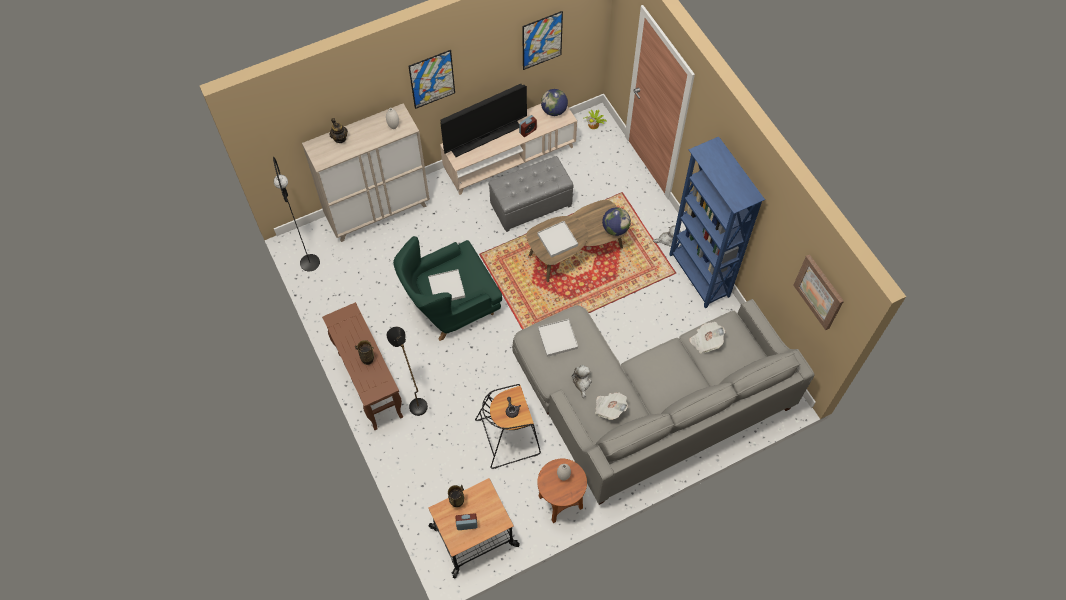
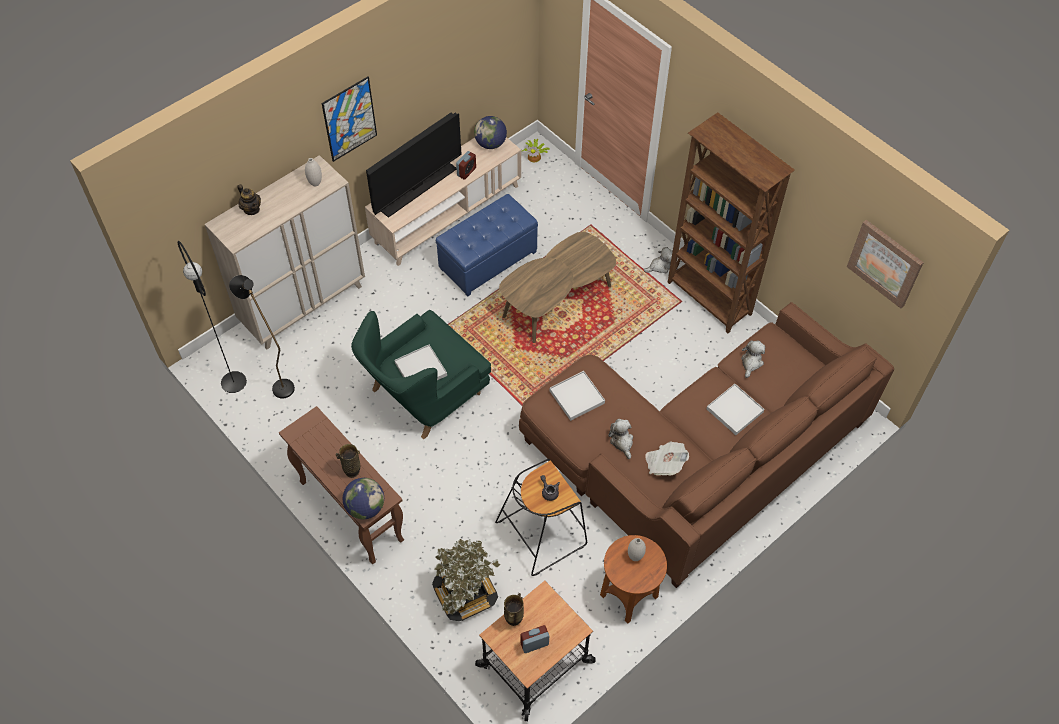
camera: 15 degrees left, 5 degrees down
black floor lamp [387,326,428,416] -> black floor lamp moved to [229,275,295,398]
grey ottoman [489,156,574,232] -> blue ottoman [436,194,538,296]
grey sofa [512,299,814,505] -> brown sofa [519,302,894,588]
picture [522,11,563,70] -> none
white tray [537,221,578,258] -> white tray moved to [707,384,764,435]
globe [602,207,631,236] -> globe moved to [343,478,384,519]
blue bookcase [669,137,765,308] -> brown bookcase [667,112,795,333]
newspaper [689,322,725,353] -> plush toy [741,340,765,378]
none -> potted plant [432,539,500,621]

